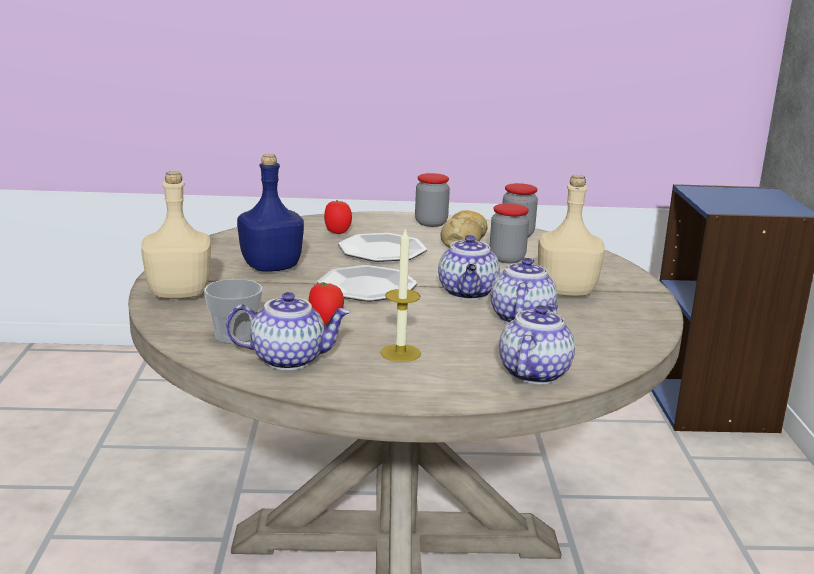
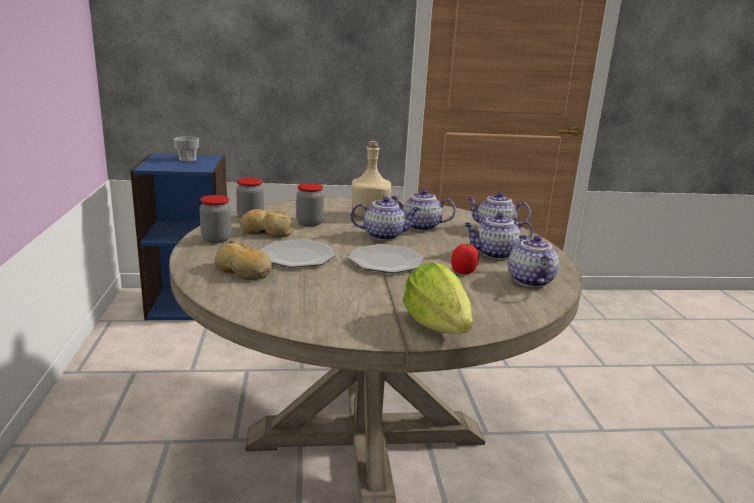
camera: 95 degrees left, 0 degrees up
beige bottle [141,171,211,299] -> lettuce [403,262,472,334]
cup [204,279,263,344] -> cup moved to [174,136,199,162]
blue bottle [237,154,304,272] -> none
tomato [324,200,352,234] -> bread [214,241,272,280]
candle [380,227,421,362] -> teapot [464,213,533,259]

